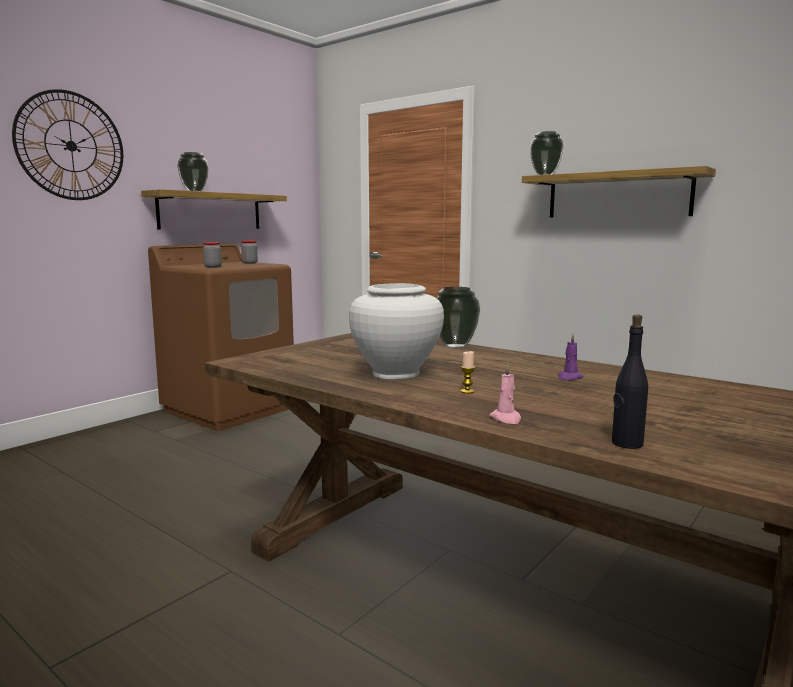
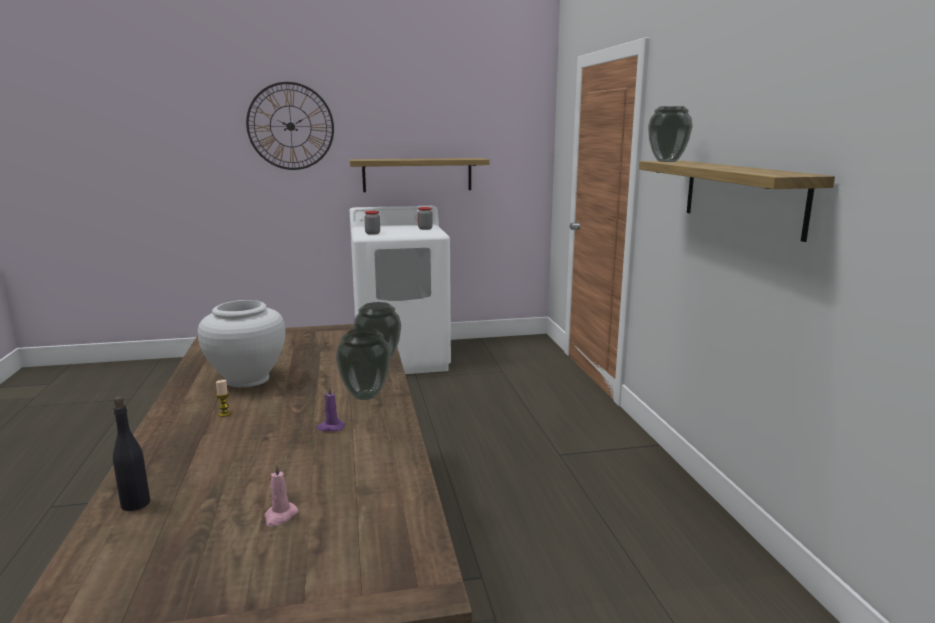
camera: 40 degrees right, 5 degrees up
brown washing machine [148,244,294,431] -> white washing machine [350,206,451,374]
vase [177,152,209,191] -> vase moved to [336,328,391,400]
pink candle [490,363,521,424] -> pink candle moved to [264,463,298,527]

